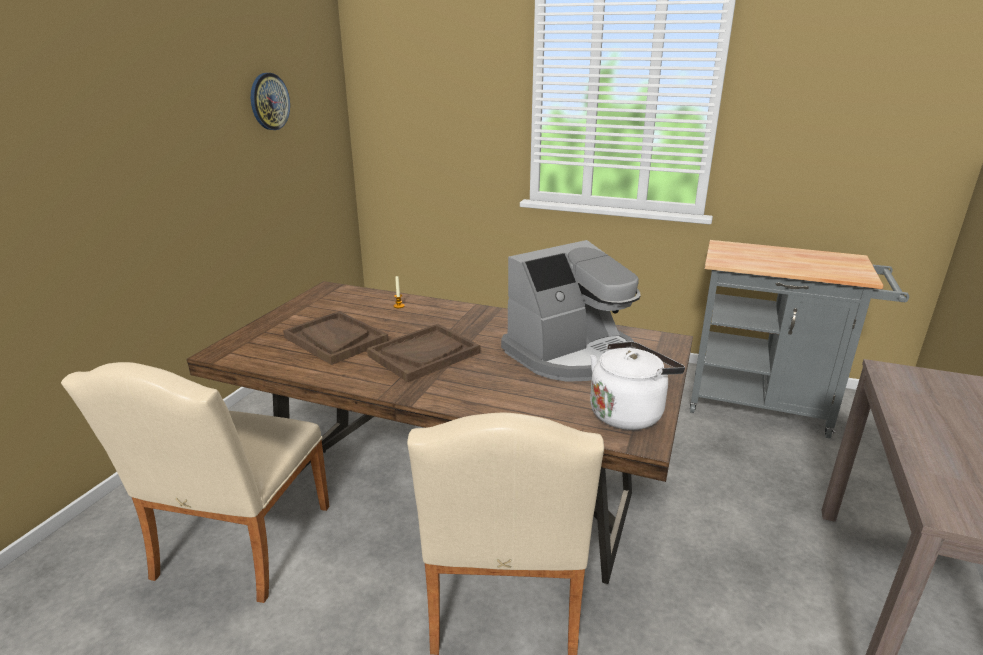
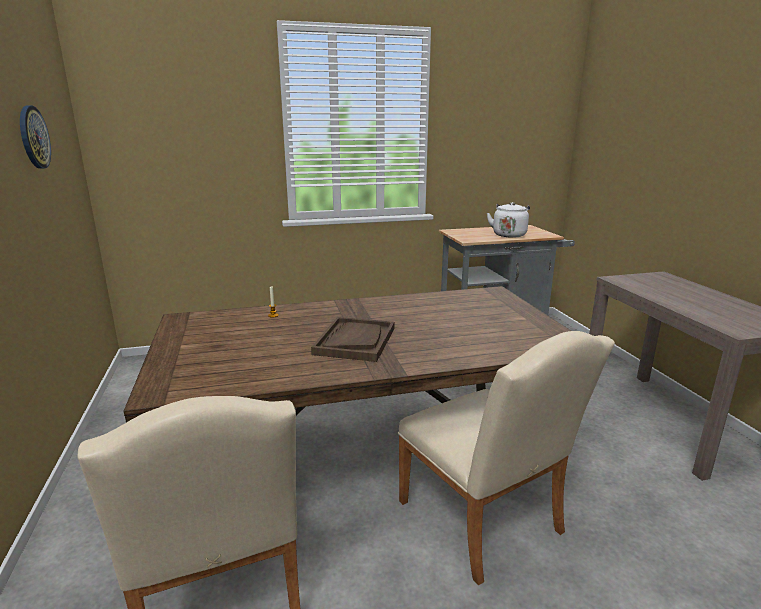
camera: 35 degrees left, 5 degrees down
brown tray [283,311,388,365] -> none
coffee machine [501,240,640,382] -> none
white kettle [590,341,685,430] -> white kettle moved to [487,202,530,238]

